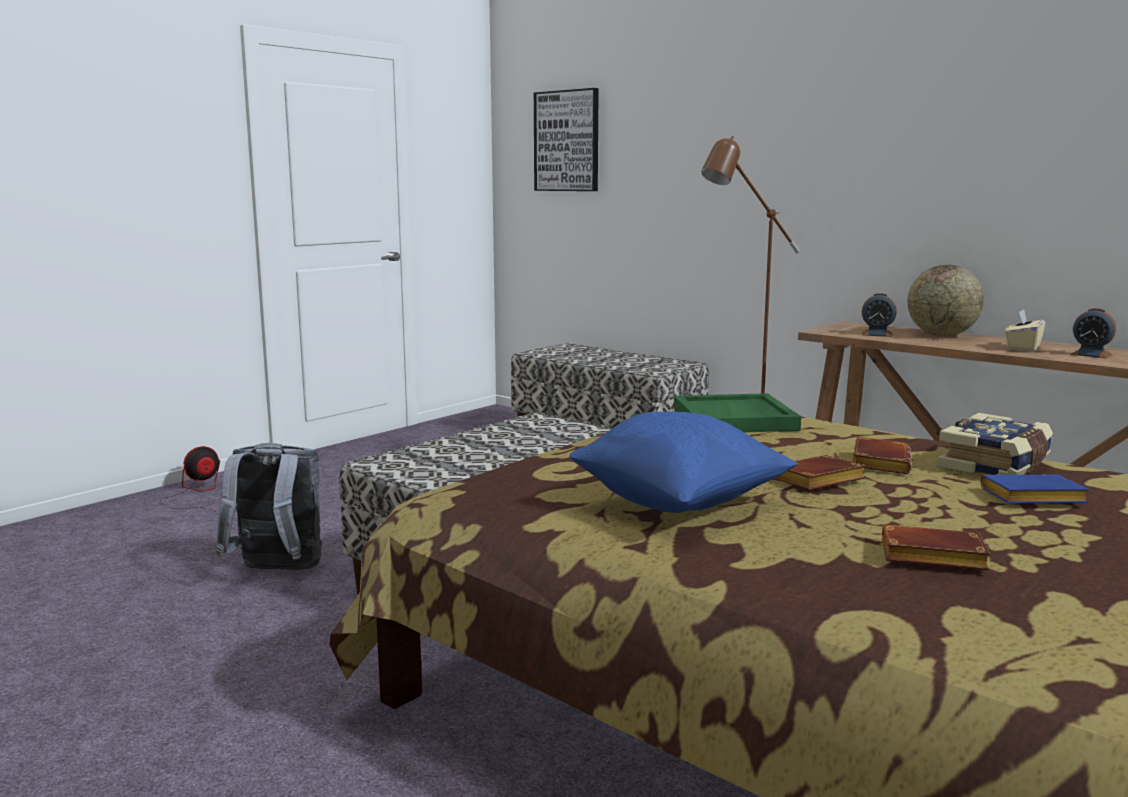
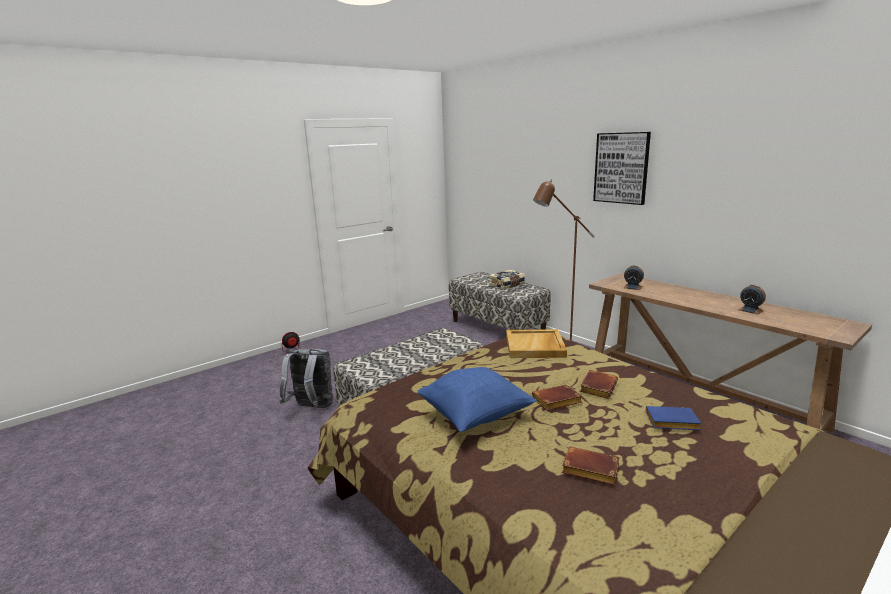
camera: 10 degrees right, 5 degrees up
picture [534,88,599,191] -> picture moved to [593,132,651,205]
green tray [674,393,801,432] -> beige tray [506,329,567,358]
globe [907,265,984,336] -> none
book [937,413,1053,475] -> book moved to [489,270,525,289]
beige tissue box [1005,310,1045,352] -> none

